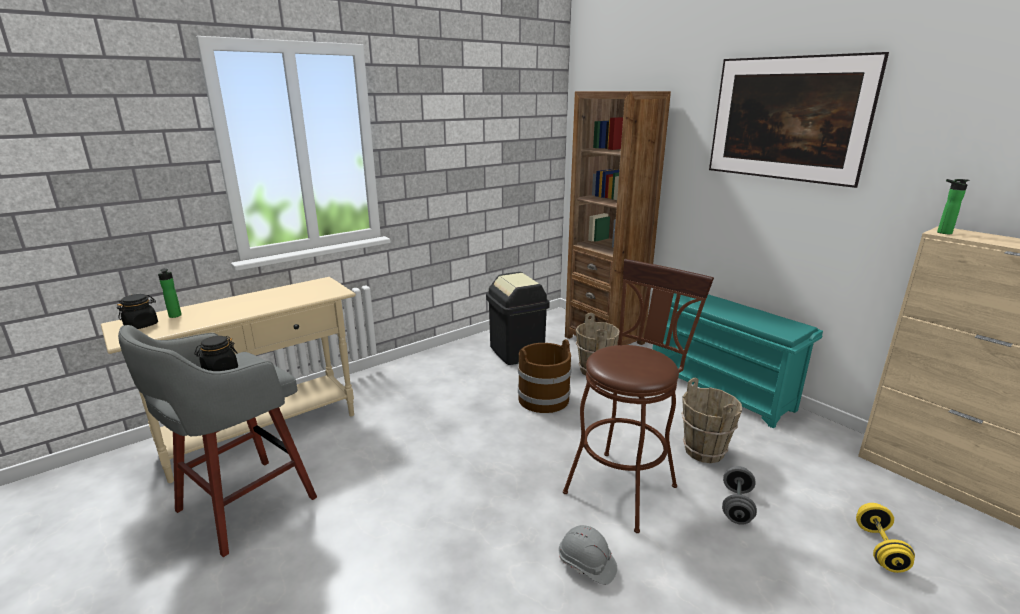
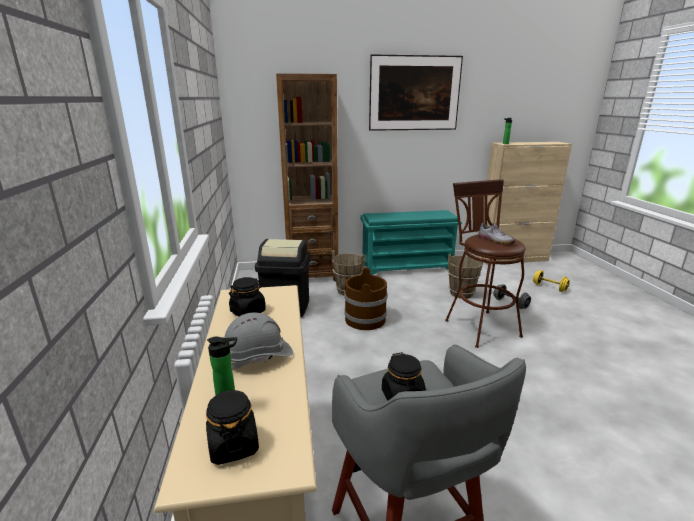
camera: 60 degrees left, 0 degrees up
grey hard hat [558,525,617,585] -> grey hard hat moved to [224,313,293,369]
none -> black jar [229,277,266,317]
none -> shoe [478,223,515,245]

